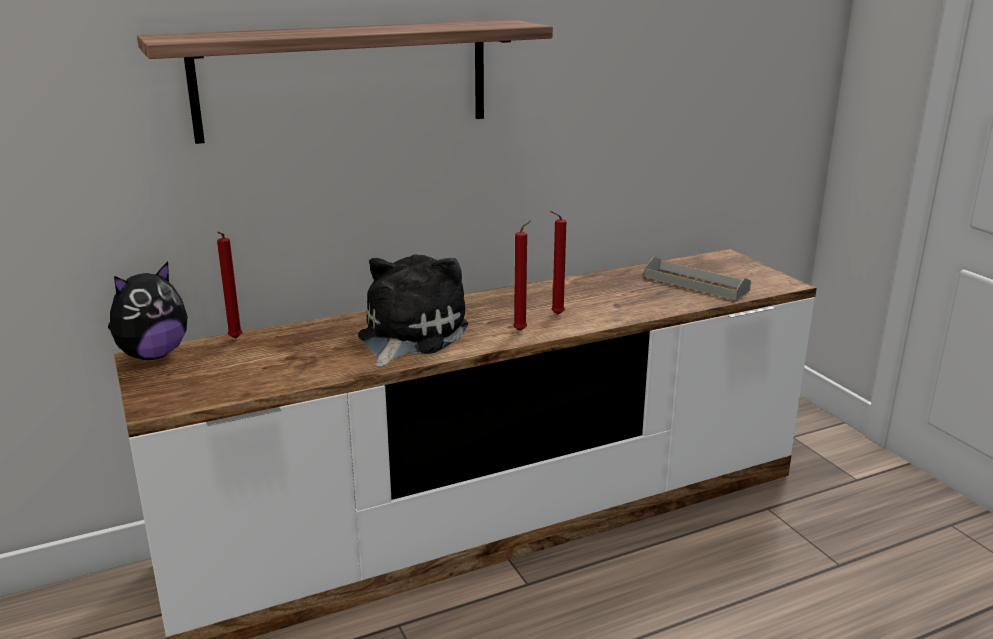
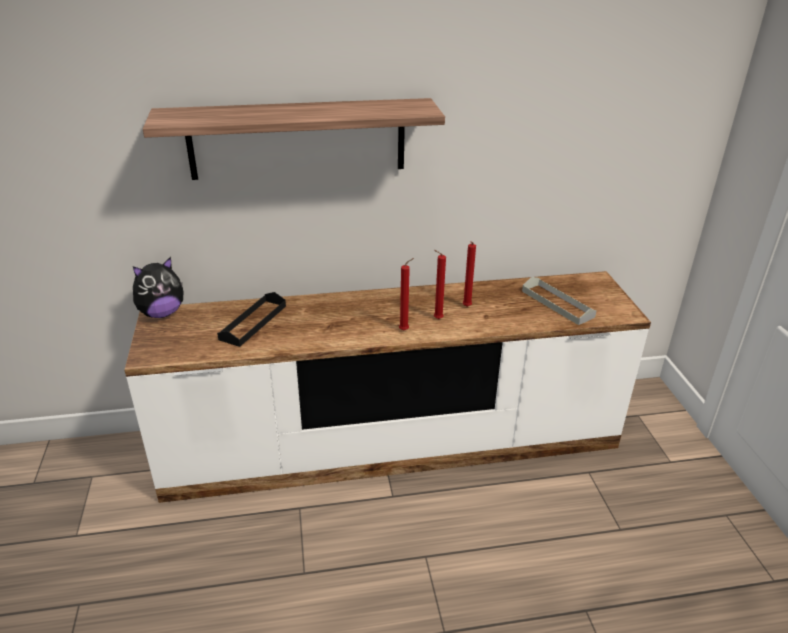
camera: 15 degrees right, 10 degrees up
red candle [217,231,242,339] -> red candle moved to [463,241,476,307]
plush toy [358,254,468,367] -> none
none -> black tray [217,292,286,347]

